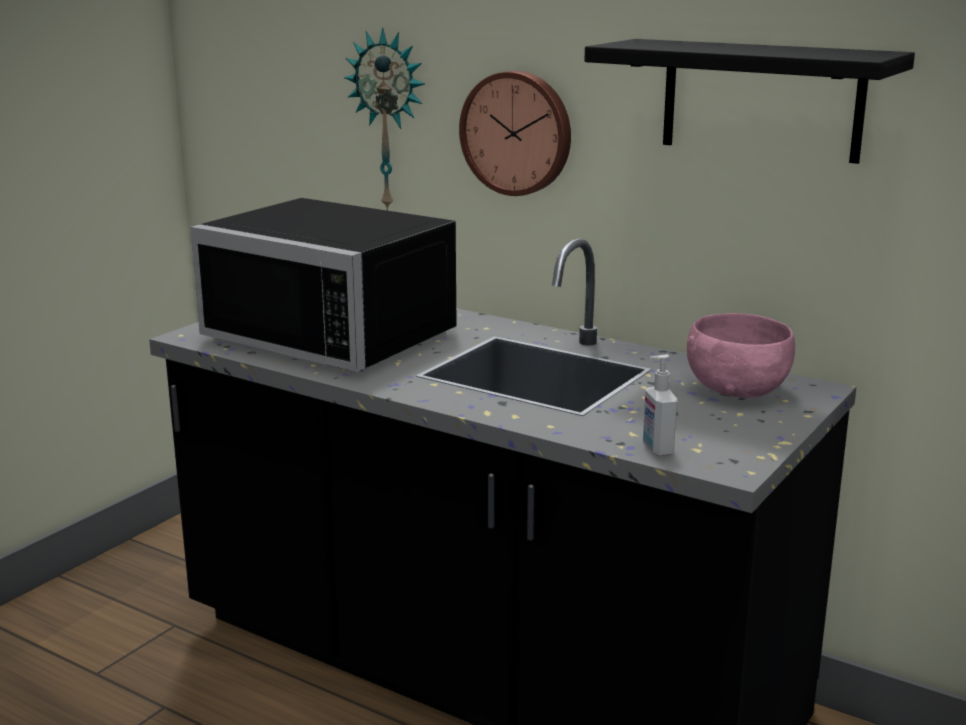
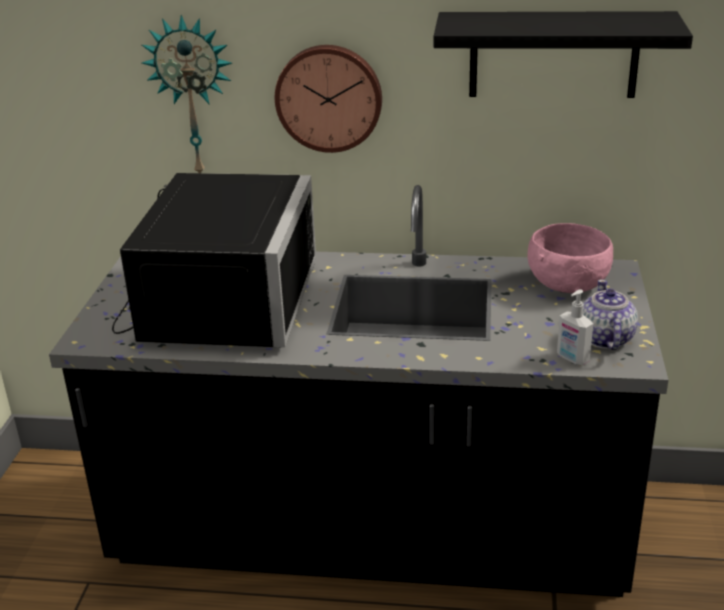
camera: 25 degrees left, 10 degrees up
black microwave [190,198,457,372] -> black microwave turned 90 degrees counterclockwise [112,173,316,348]
none -> teapot [583,279,638,350]

